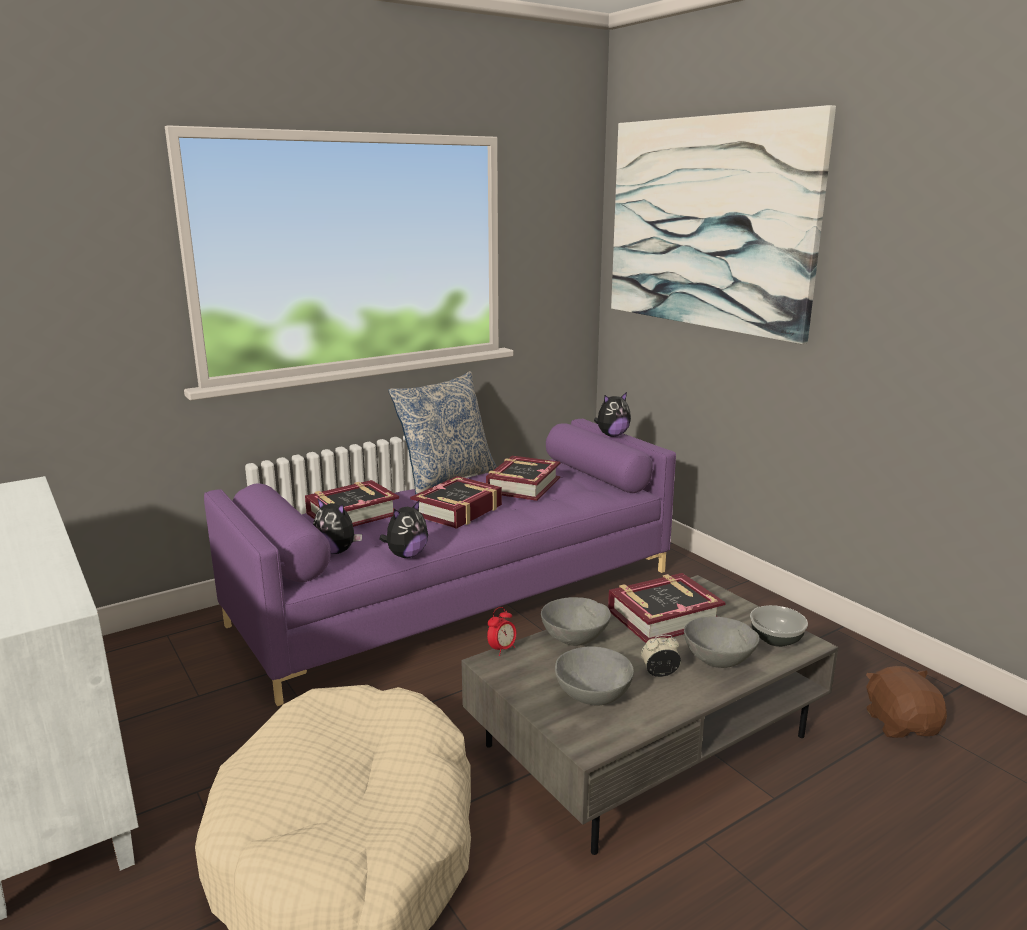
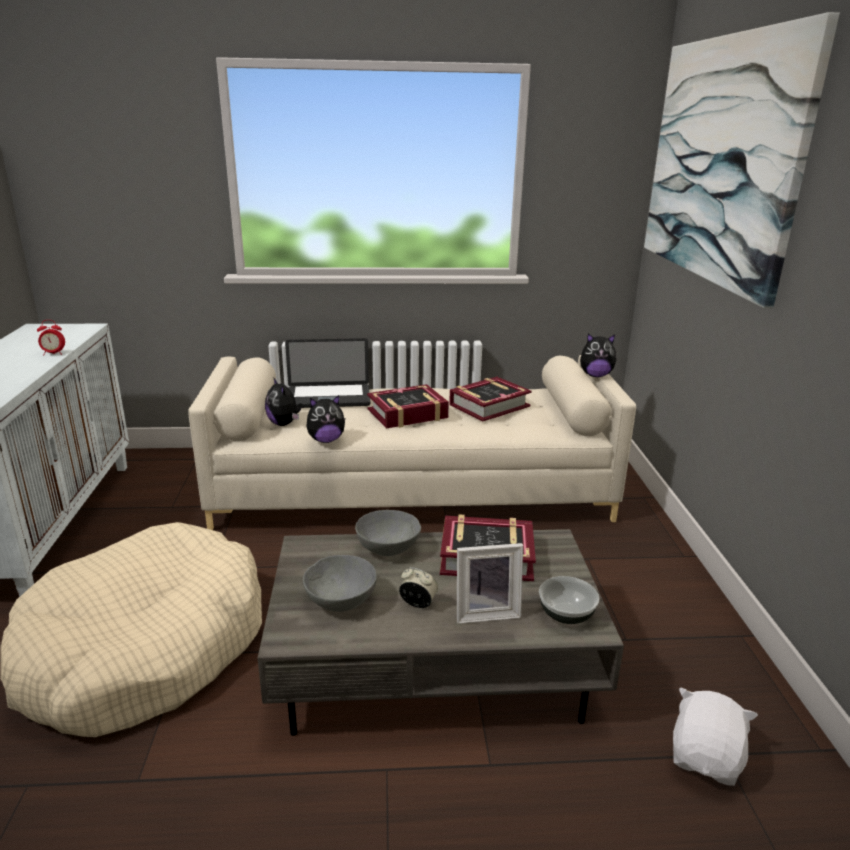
camera: 30 degrees right, 5 degrees up
purple sofa [204,419,676,706] -> beige sofa [188,355,636,530]
book [305,480,399,527] -> laptop [285,338,371,408]
pillow [388,371,497,494] -> none
alarm clock [487,607,516,656] -> alarm clock moved to [37,320,65,356]
grey bowl [684,617,760,668] -> picture frame [457,543,523,624]
brown plush toy [866,666,947,738] -> white plush toy [673,688,758,786]

